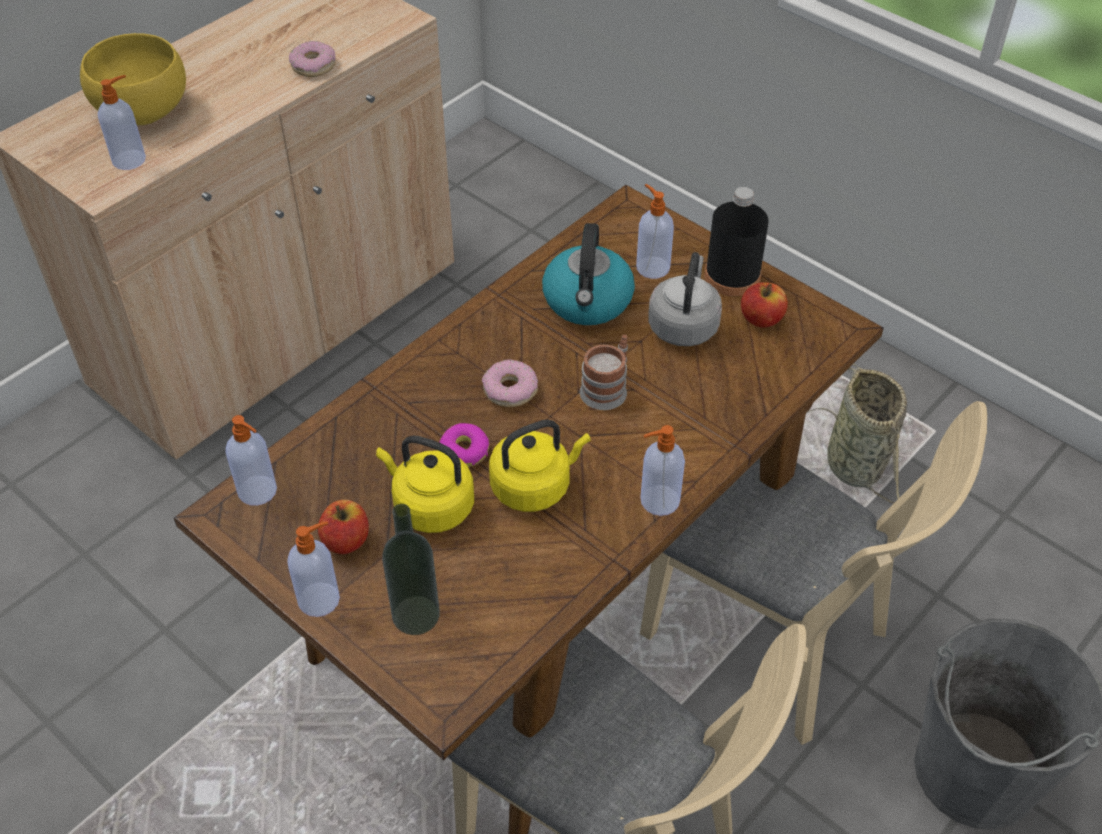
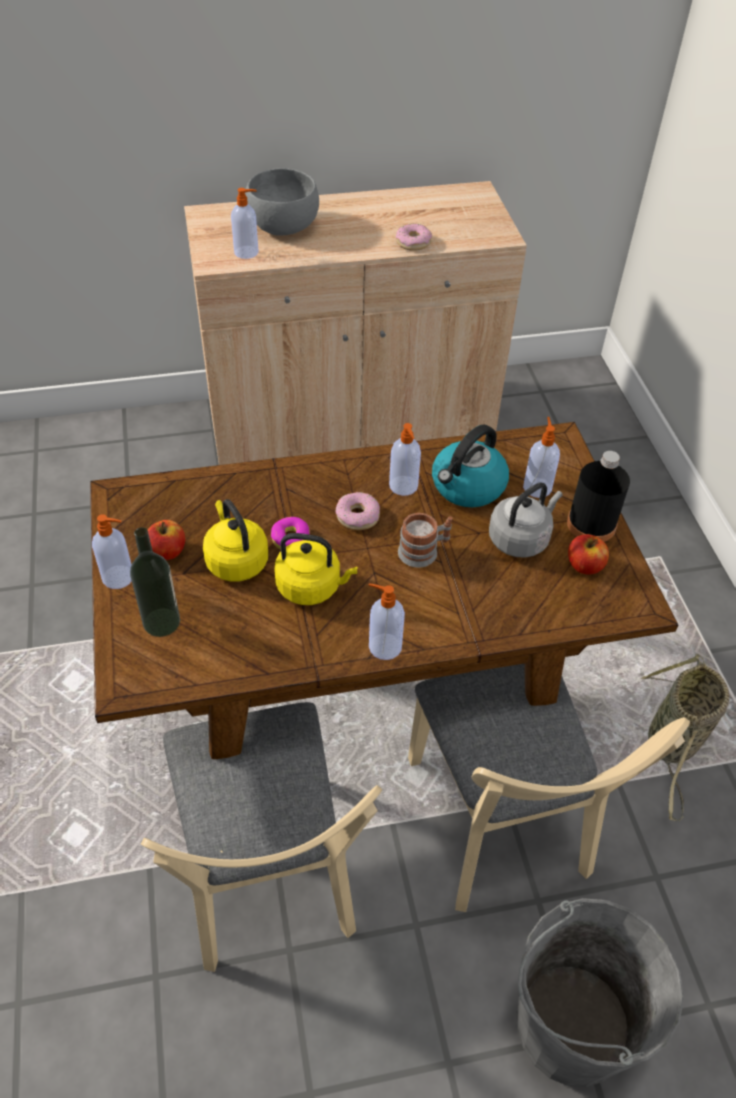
camera: 35 degrees right, 0 degrees up
yellow bowl [80,33,186,126] -> grey bowl [245,168,319,236]
soap dispenser [226,415,277,506] -> soap dispenser moved to [389,423,421,496]

